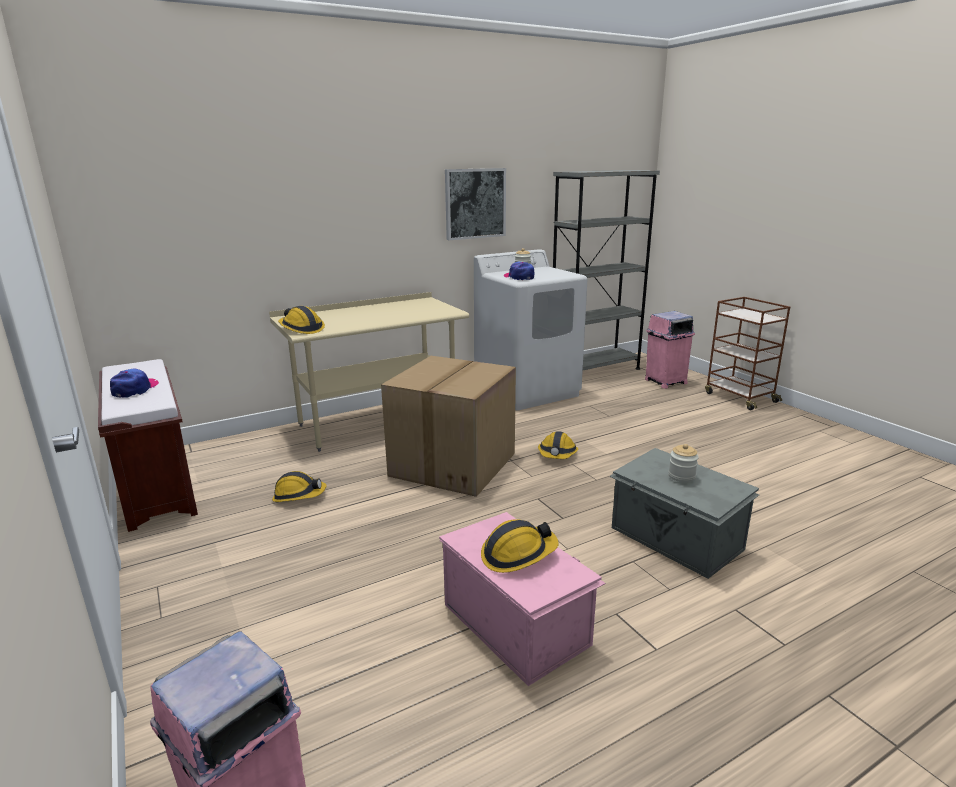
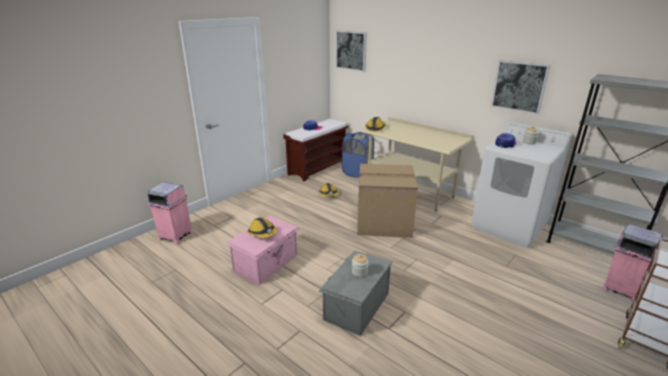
camera: 70 degrees right, 5 degrees up
hard hat [538,431,578,459] -> none
none -> picture [336,30,367,72]
none -> blue laundry basket [342,132,374,178]

